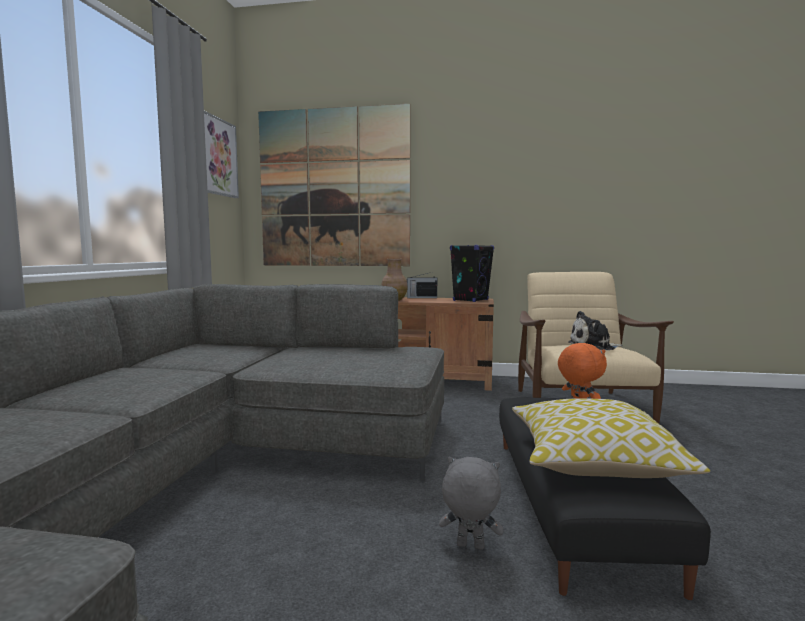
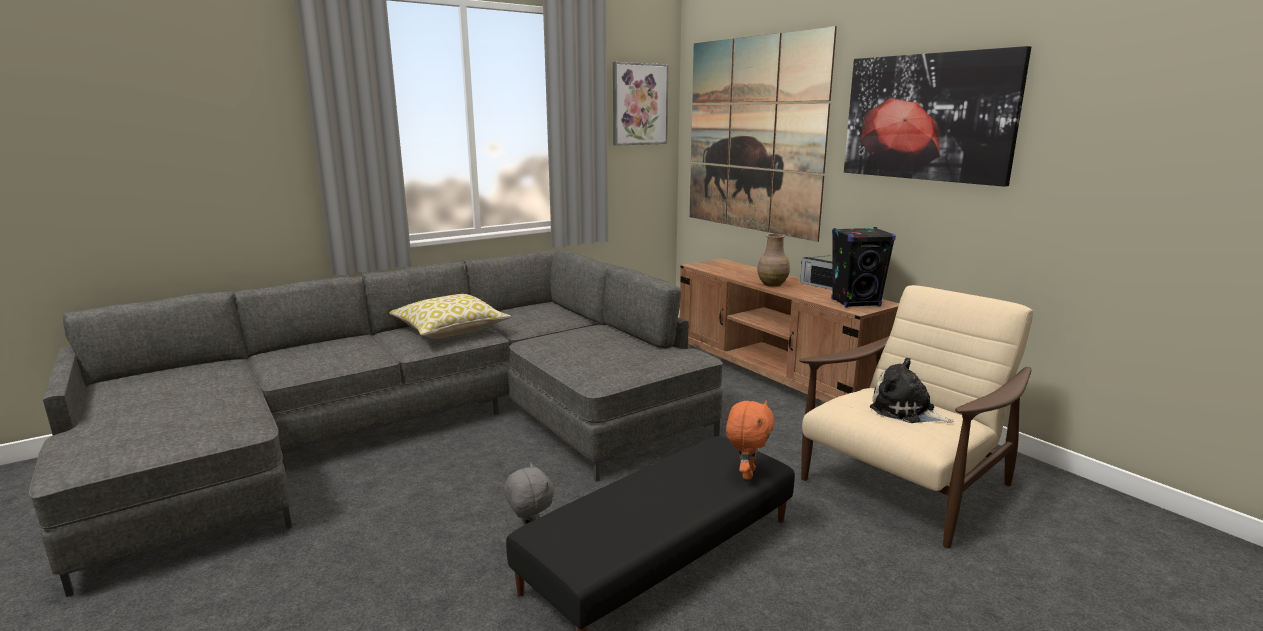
camera: 45 degrees right, 10 degrees up
pillow [512,398,710,478] -> pillow moved to [389,294,511,339]
none -> picture [844,46,1031,187]

